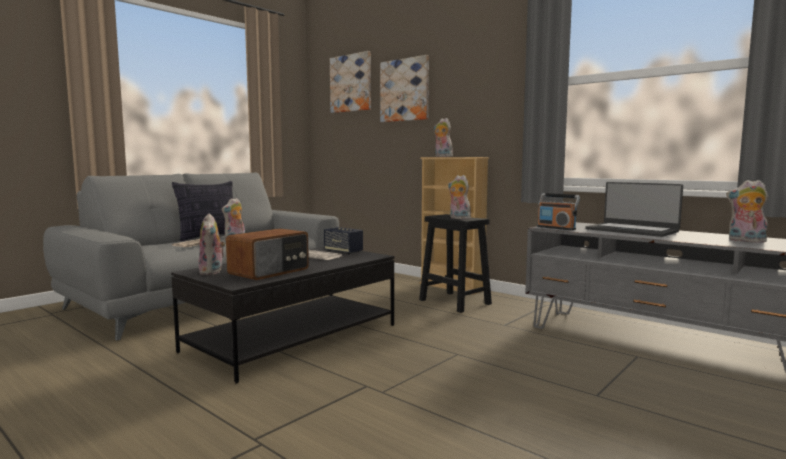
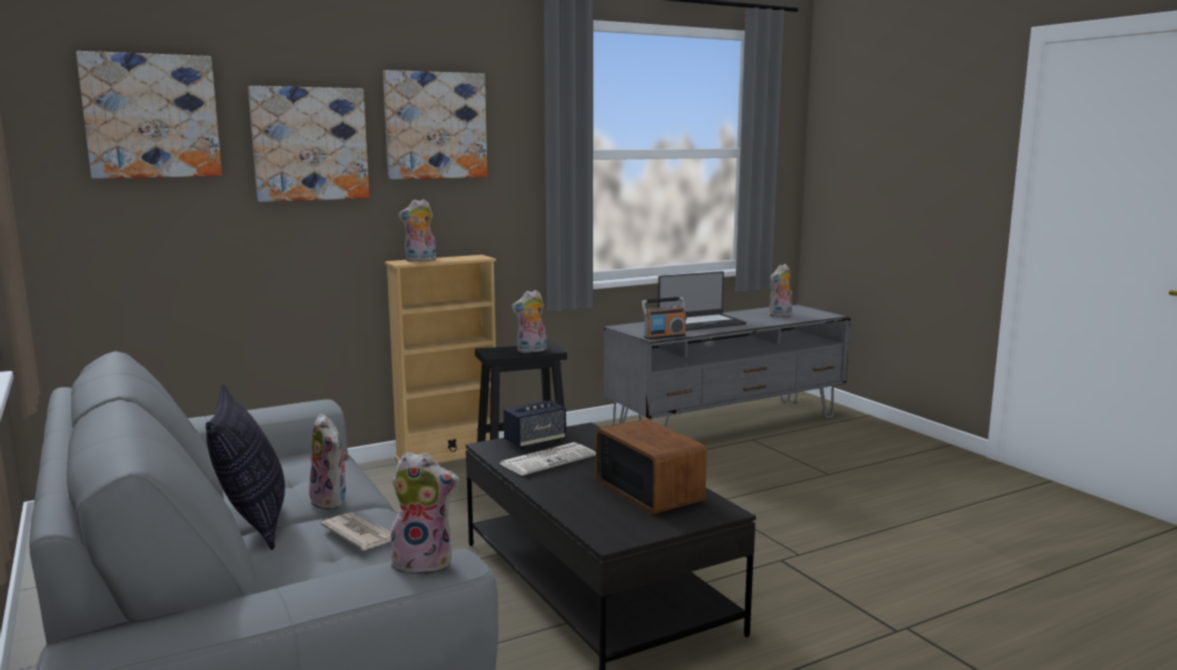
camera: 70 degrees left, 5 degrees up
plush toy [199,213,226,275] -> plush toy moved to [391,452,460,575]
none -> picture [383,70,488,179]

